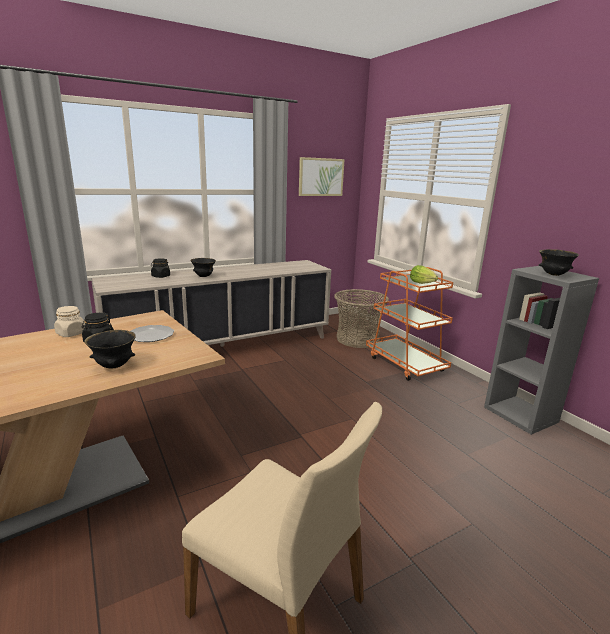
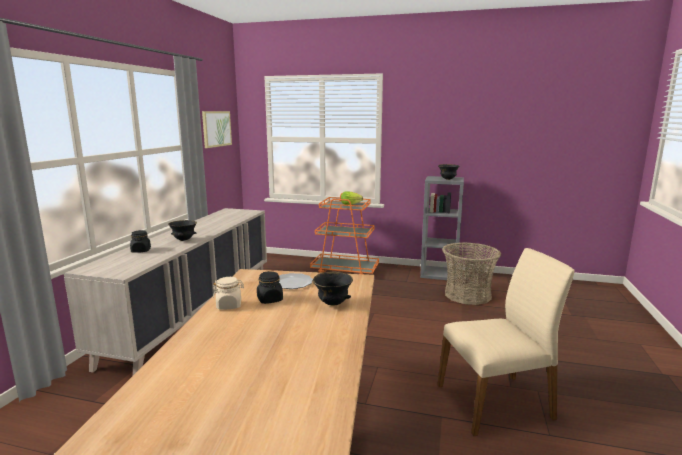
camera: 45 degrees left, 5 degrees down
basket [334,289,389,348] -> basket moved to [442,242,501,305]

